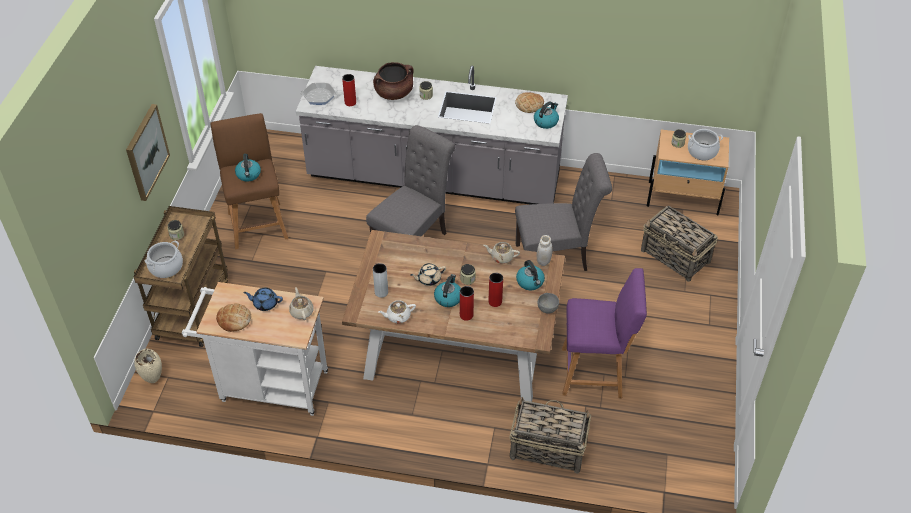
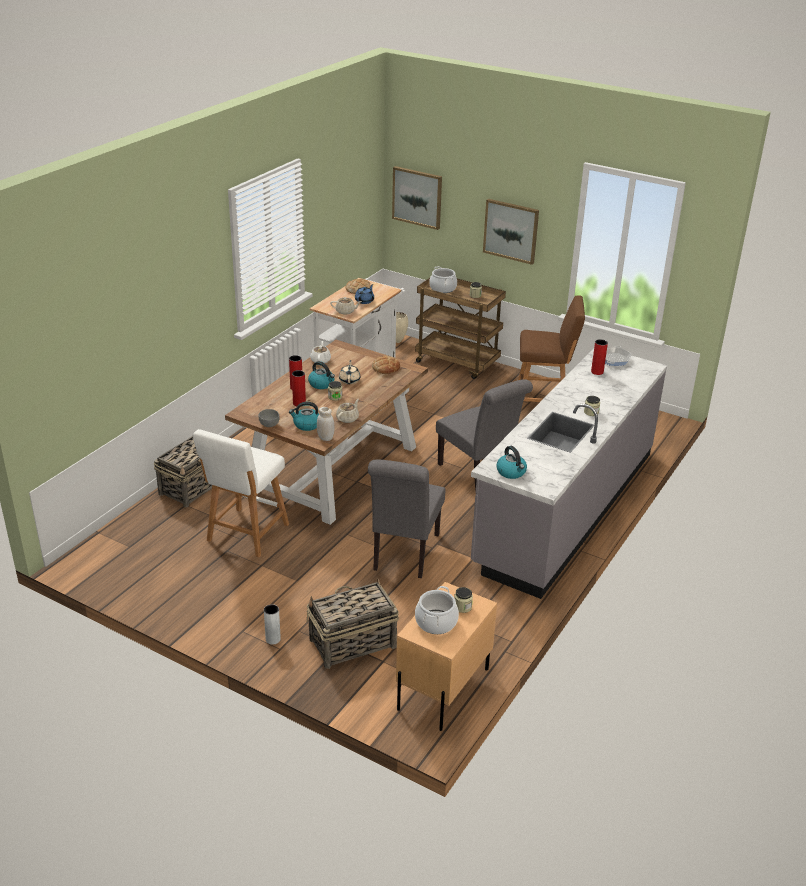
camera: 110 degrees right, 15 degrees down
kettle [235,154,261,182] -> none
brown cooking pot [373,62,414,100] -> none
grey vase [373,263,388,298] -> grey vase moved to [264,604,281,645]
bread [515,92,544,113] -> bread moved to [372,355,400,374]
purple stool [562,268,647,398] -> white stool [193,429,289,557]
none -> picture [392,166,442,230]

